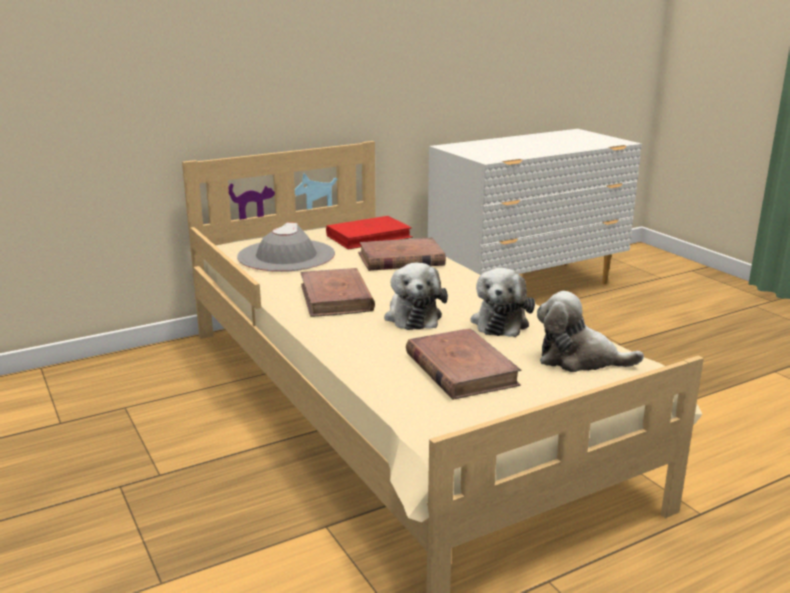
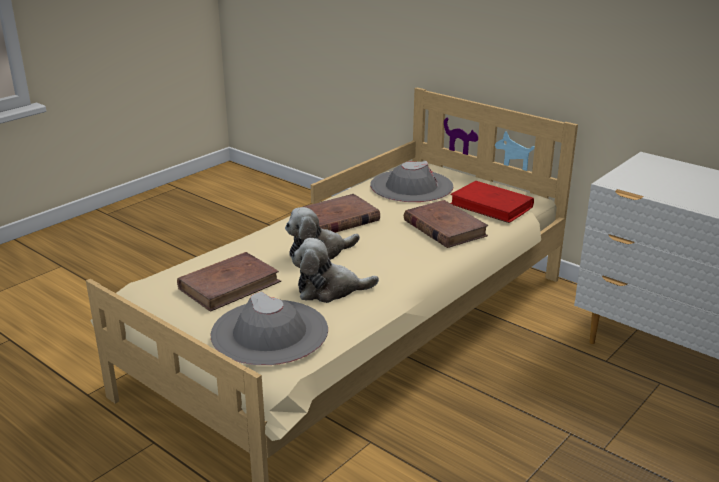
camera: 70 degrees right, 5 degrees up
plush toy [537,291,644,372] -> grey hat [210,292,328,365]

